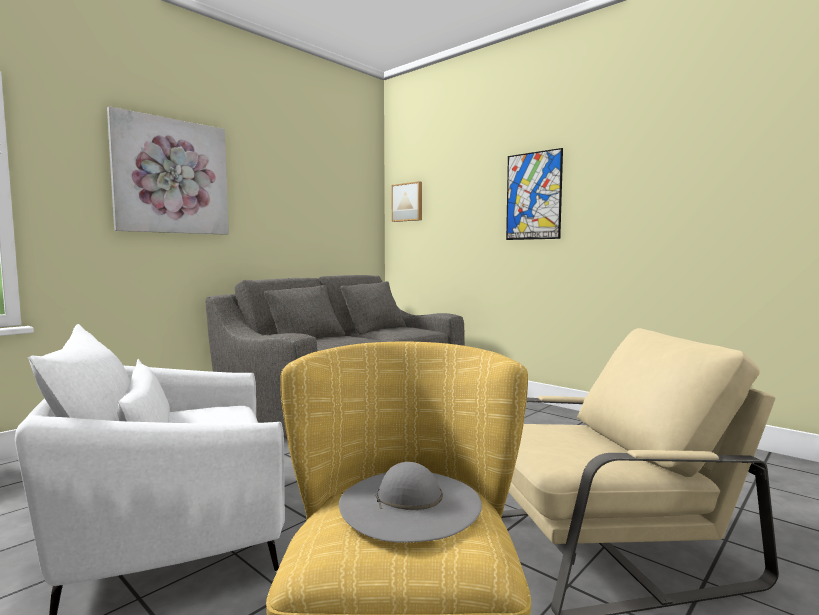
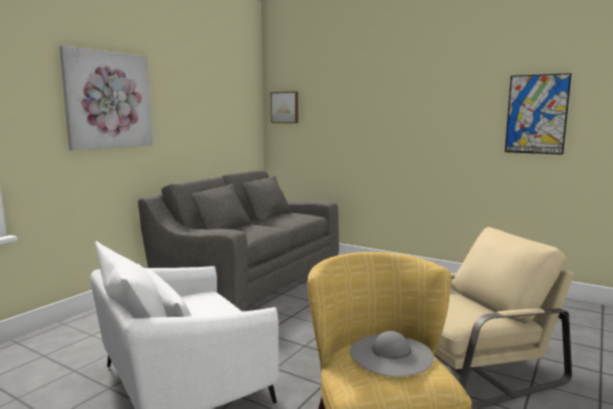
camera: 10 degrees left, 5 degrees up
picture [506,148,563,240] -> picture moved to [505,73,572,155]

